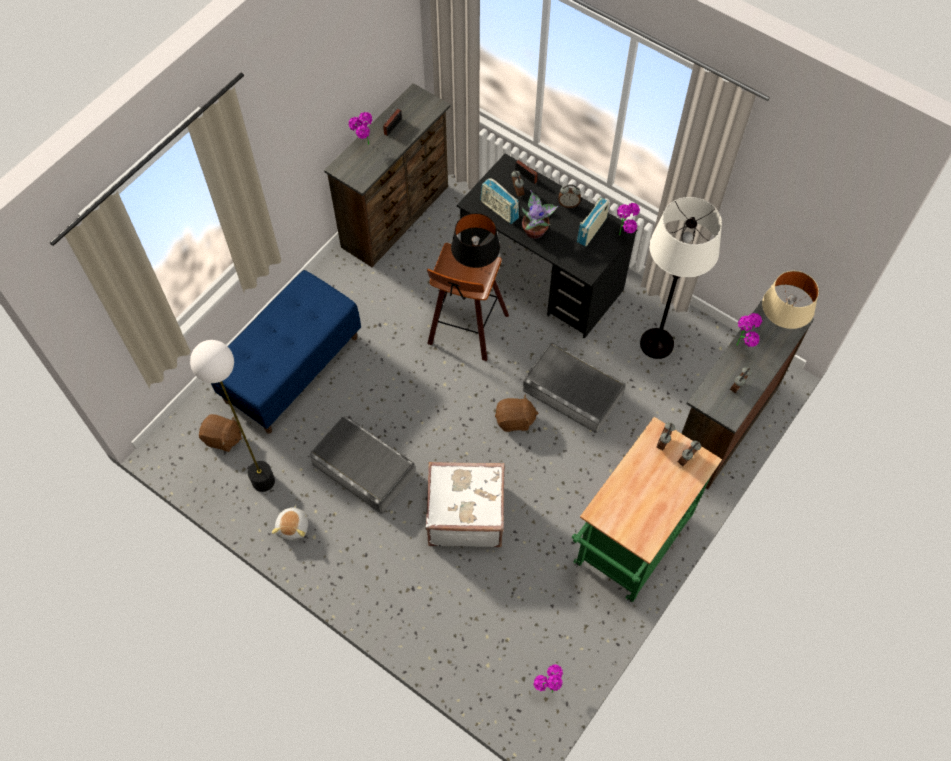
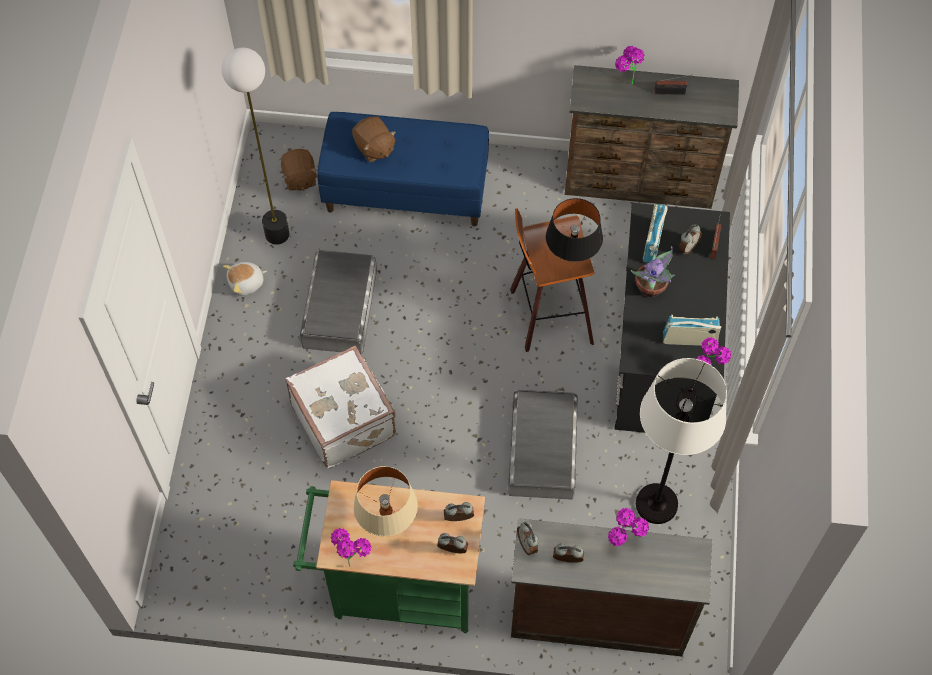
camera: 60 degrees right, 0 degrees up
brown plush toy [495,394,539,432] -> brown plush toy moved to [352,116,396,162]
potted plant [533,664,563,693] -> potted plant moved to [331,528,371,567]
alarm clock [558,184,581,208] -> alarm clock moved to [517,522,539,555]
beige table lamp [762,271,819,329] -> beige table lamp moved to [353,466,418,537]

